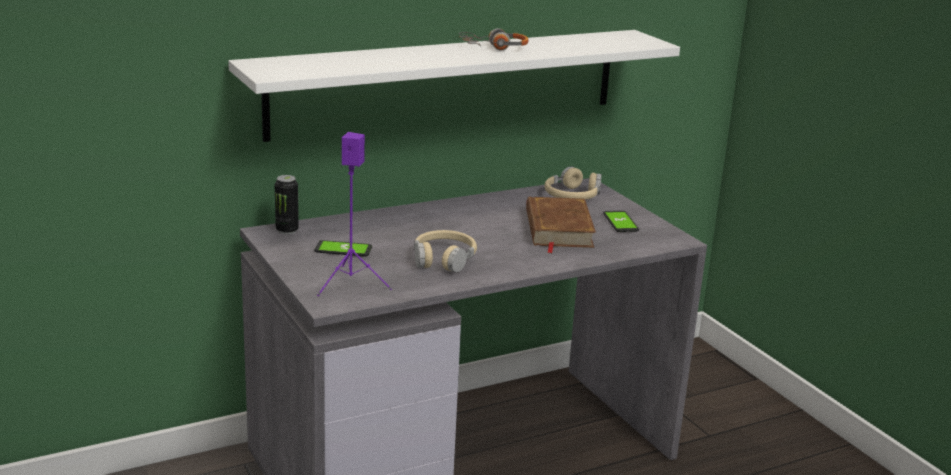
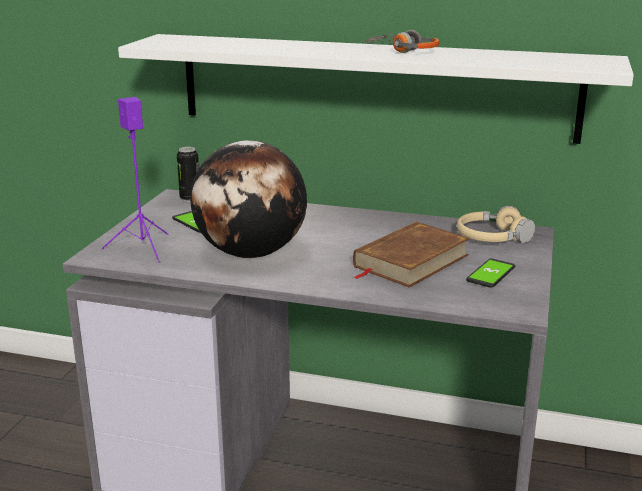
camera: 45 degrees right, 0 degrees up
beige headphones [414,230,477,273] -> globe [191,140,307,258]

